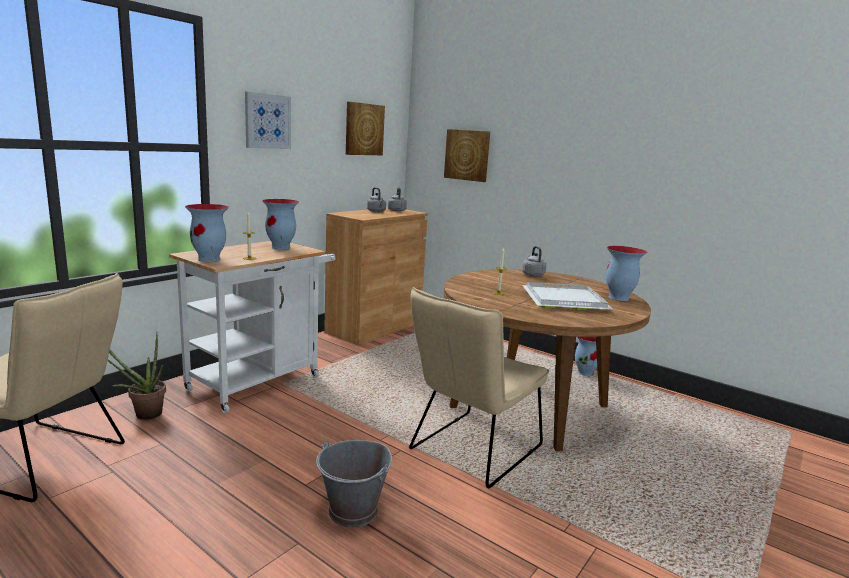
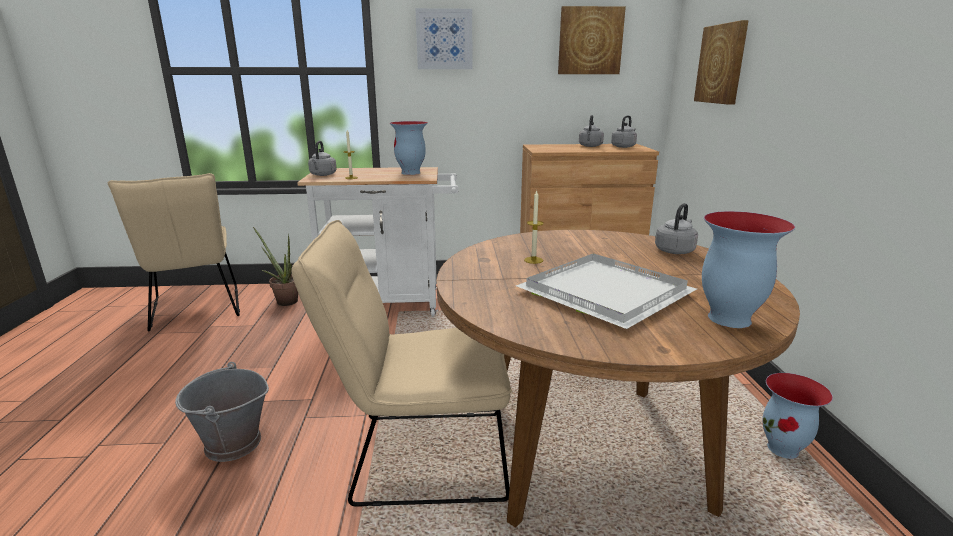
camera: 50 degrees right, 5 degrees up
vase [185,204,229,262] -> grey kettle [308,141,337,176]

